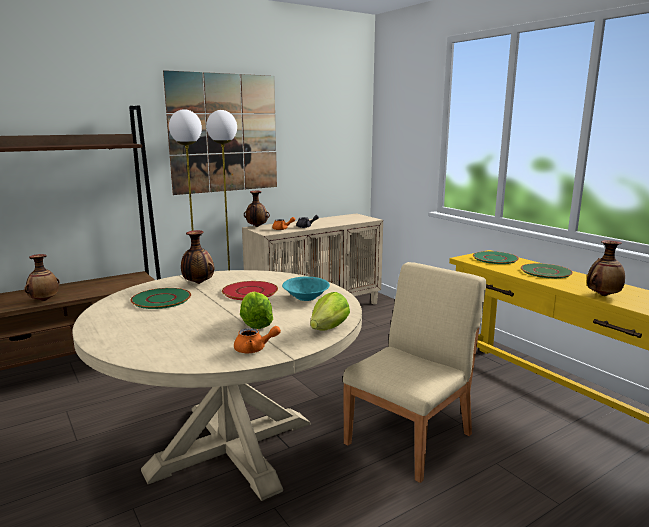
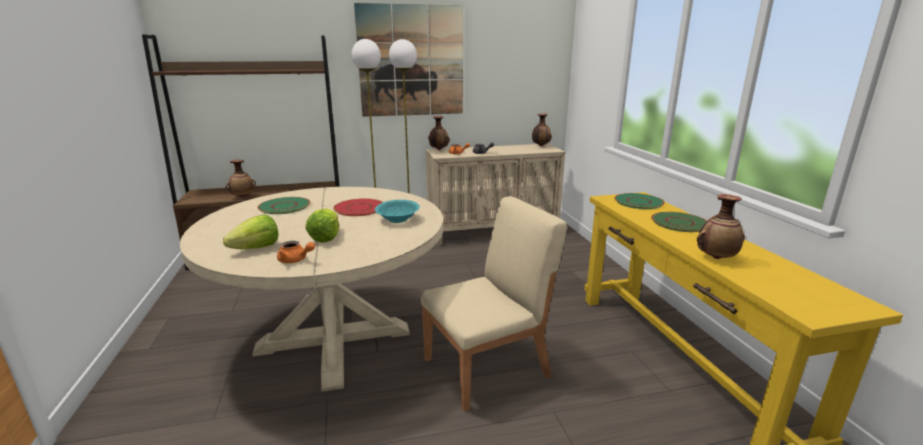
camera: 20 degrees right, 5 degrees up
vase [181,230,215,284] -> vase moved to [532,113,552,146]
lettuce [310,292,350,331] -> lettuce moved to [223,215,279,250]

